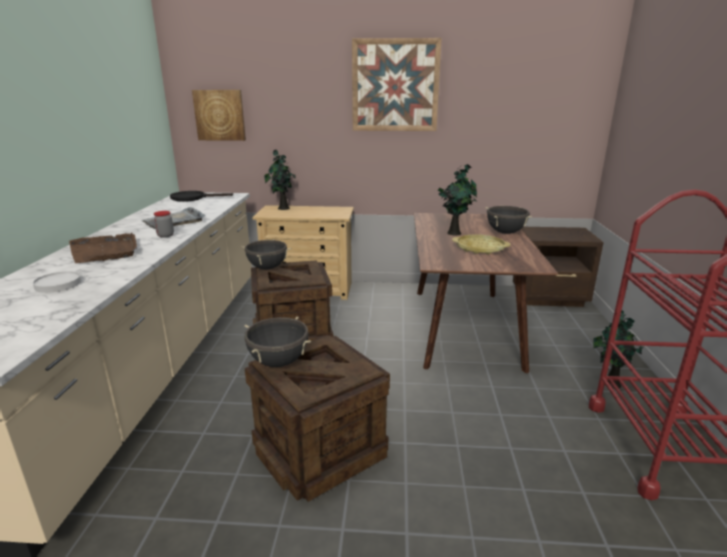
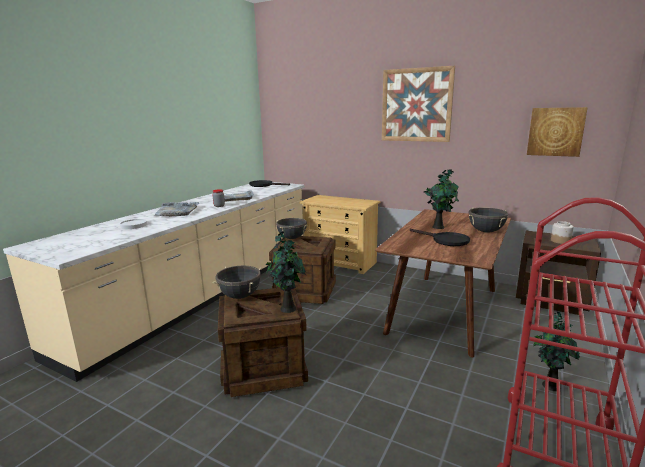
camera: 25 degrees right, 5 degrees down
brown tray [69,232,137,263] -> grey tray [154,202,199,216]
picture [192,90,246,141] -> picture moved to [527,107,588,157]
potted plant [264,149,296,210] -> potted plant moved to [266,231,306,313]
yellow tray [452,234,511,254] -> black frying pan [410,229,470,246]
none -> jar [551,221,574,244]

